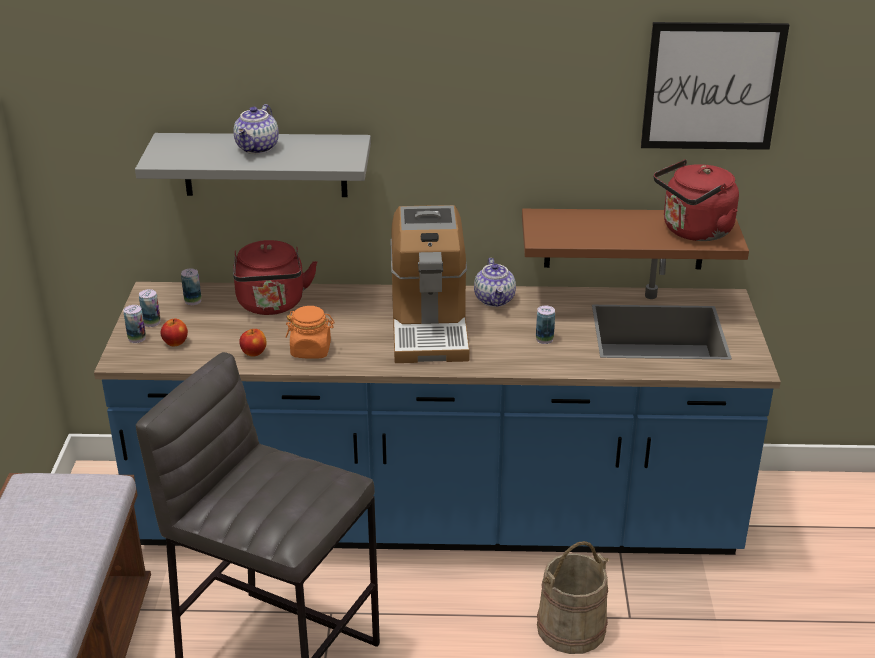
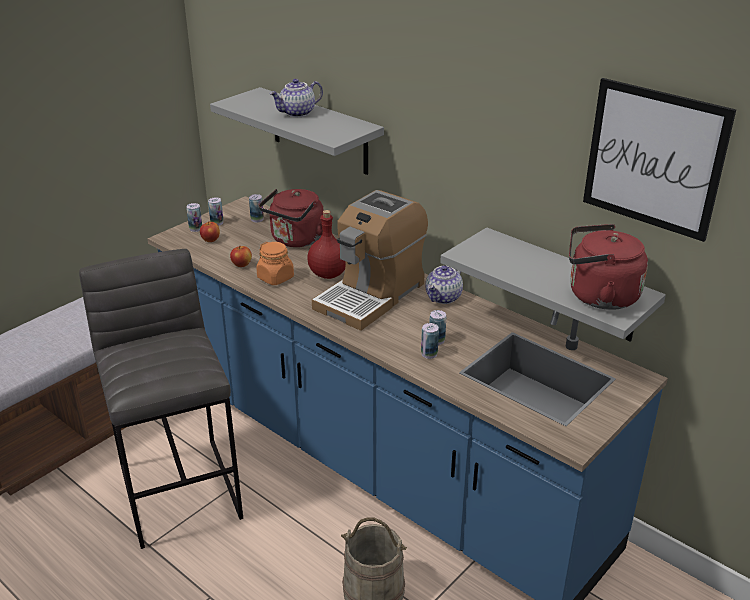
camera: 40 degrees right, 0 degrees up
brown shelf [522,209,749,269] -> grey shelf [440,227,666,342]
none -> red bottle [307,210,346,279]
none -> can [421,323,439,359]

